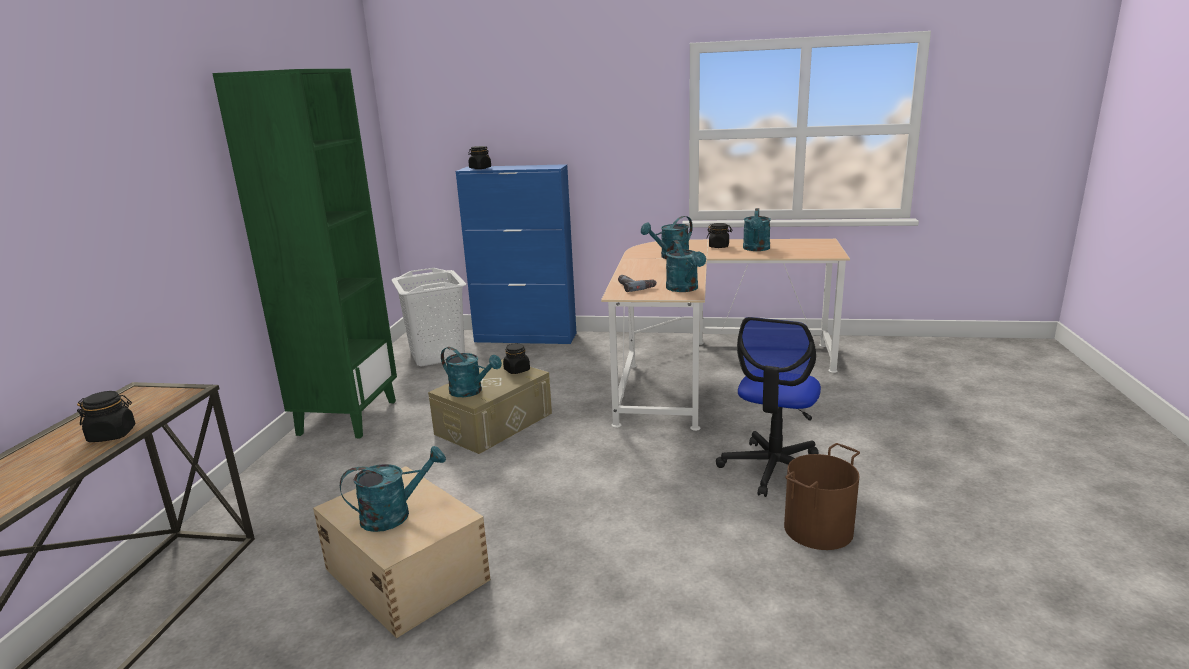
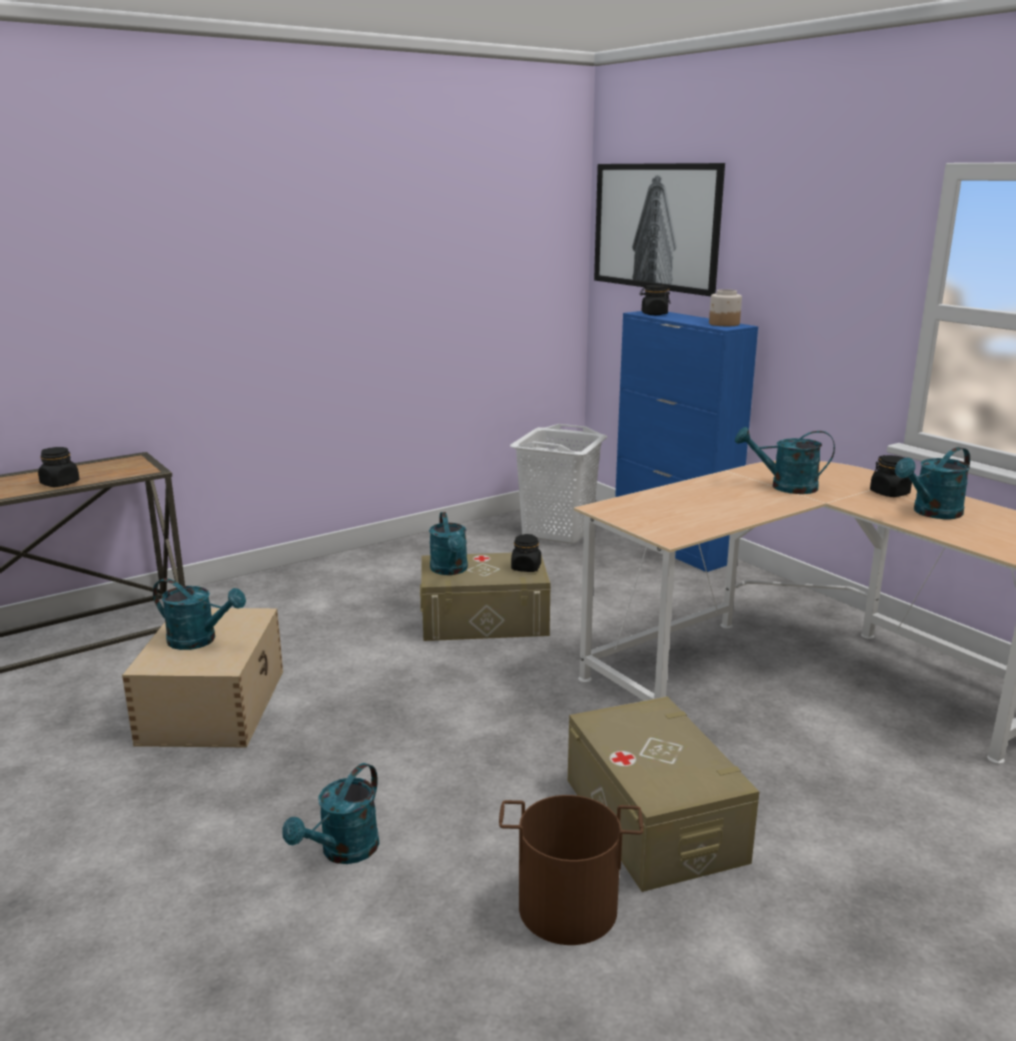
camera: 45 degrees right, 0 degrees up
green bookcase [212,69,397,438] -> none
power drill [618,275,657,292] -> none
turquoise watering can [666,240,706,292] -> turquoise watering can moved to [282,763,379,864]
office chair [716,317,821,497] -> beige storage box [568,696,760,892]
none -> picture [594,163,725,296]
none -> jar [709,289,742,326]

